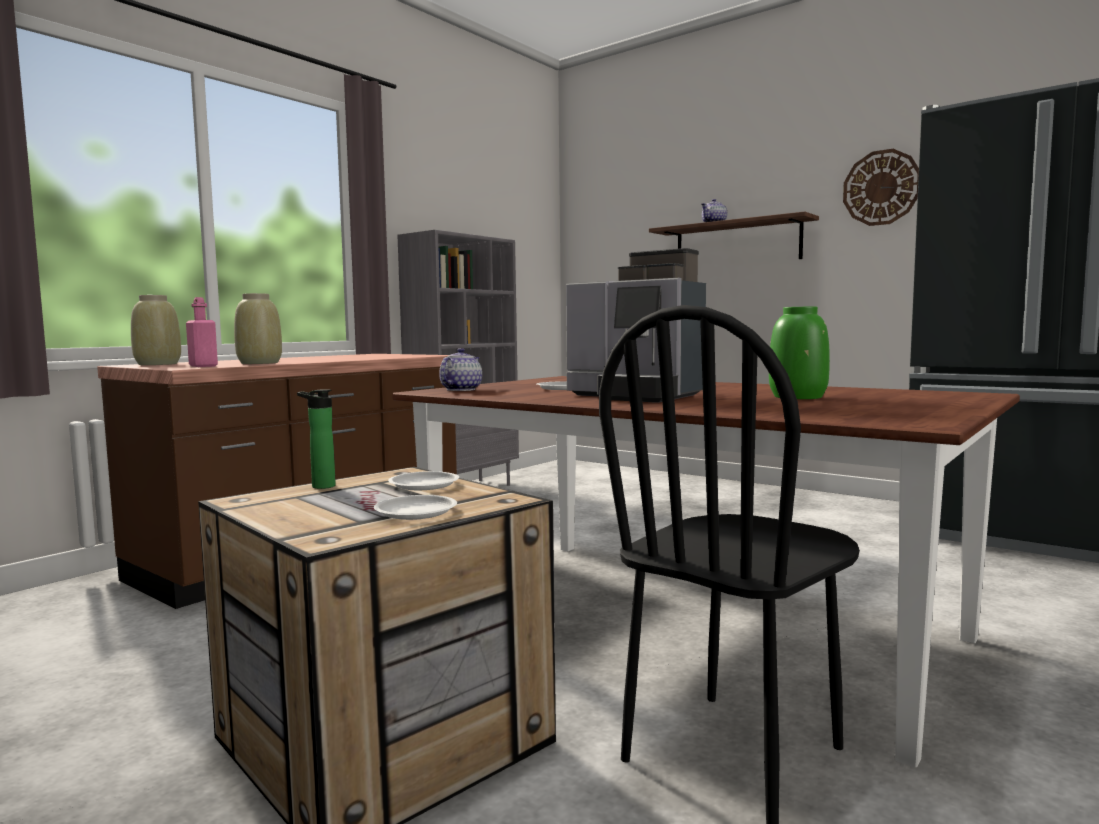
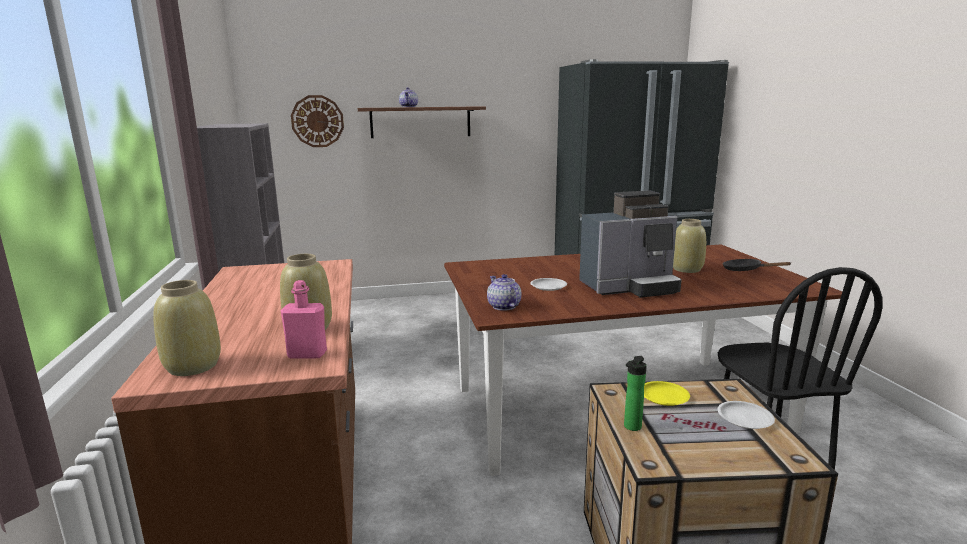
camera: 50 degrees left, 10 degrees up
white plate [388,471,459,490] -> yellow plate [644,381,690,406]
green vase [769,307,830,399] -> beige vase [673,219,706,273]
wall clock [843,149,919,226] -> wall clock moved to [291,95,344,147]
none -> black frying pan [723,259,791,271]

